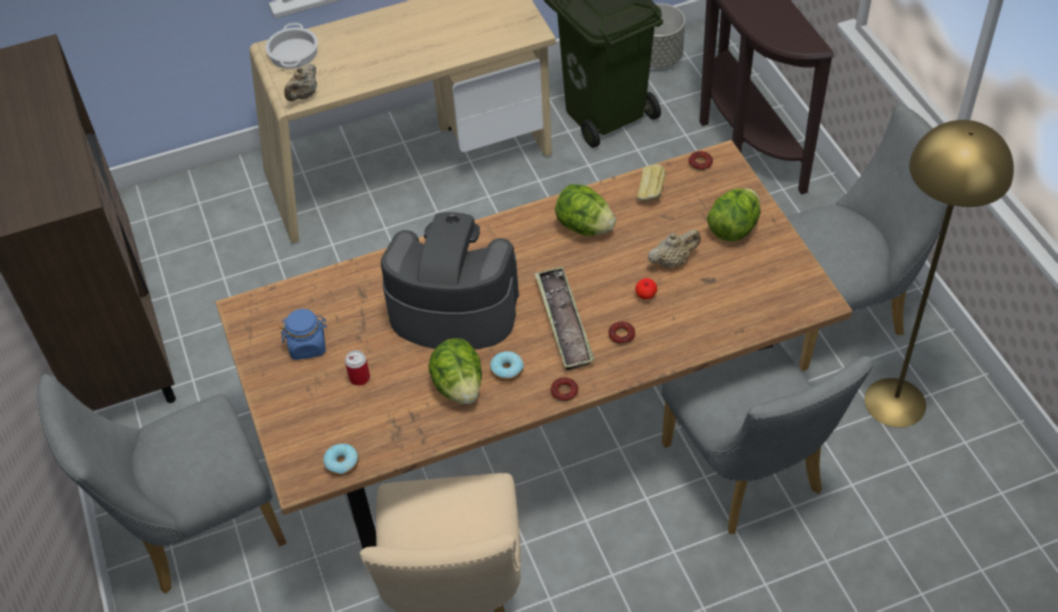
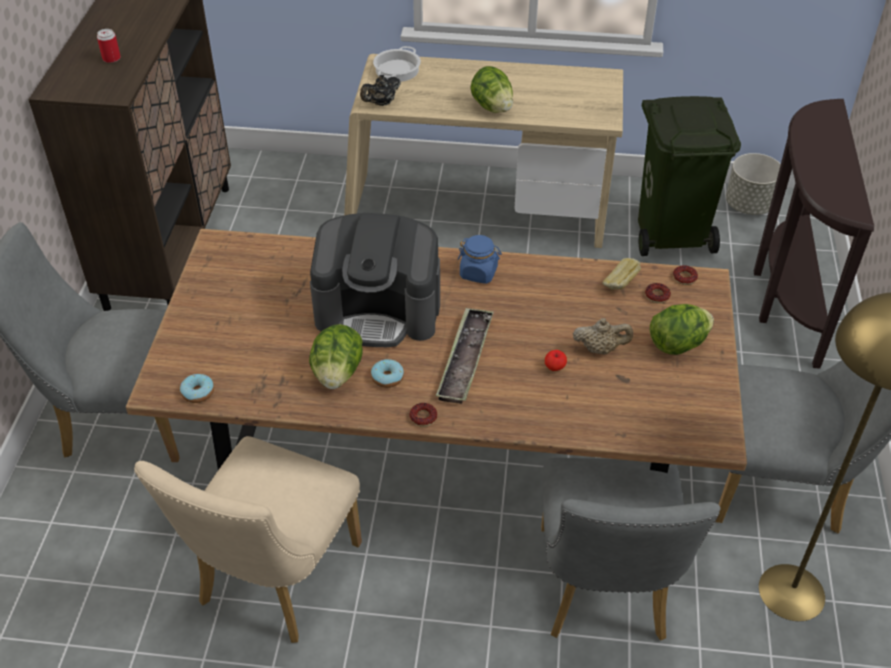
camera: 25 degrees right, 5 degrees down
blue jar [280,309,327,360] -> blue jar moved to [458,235,502,284]
beige teapot [284,64,317,101] -> black teapot [360,75,401,106]
can [345,350,370,386] -> can moved to [97,29,121,63]
coffee machine [381,212,519,350] -> coffee machine turned 150 degrees clockwise [310,213,440,347]
lettuce [555,184,616,236] -> lettuce moved to [470,66,513,113]
donut [608,321,635,345] -> donut moved to [645,283,671,303]

